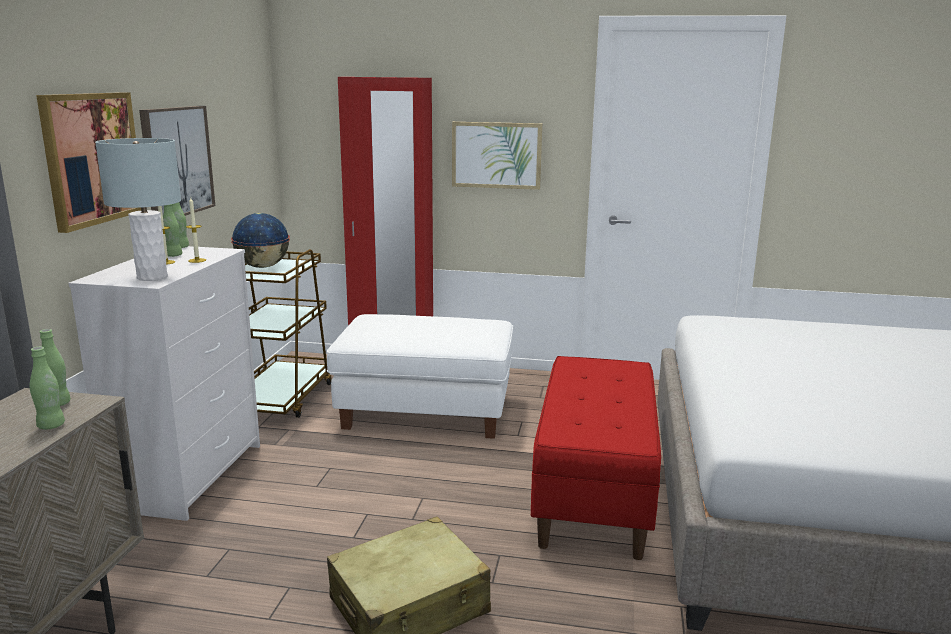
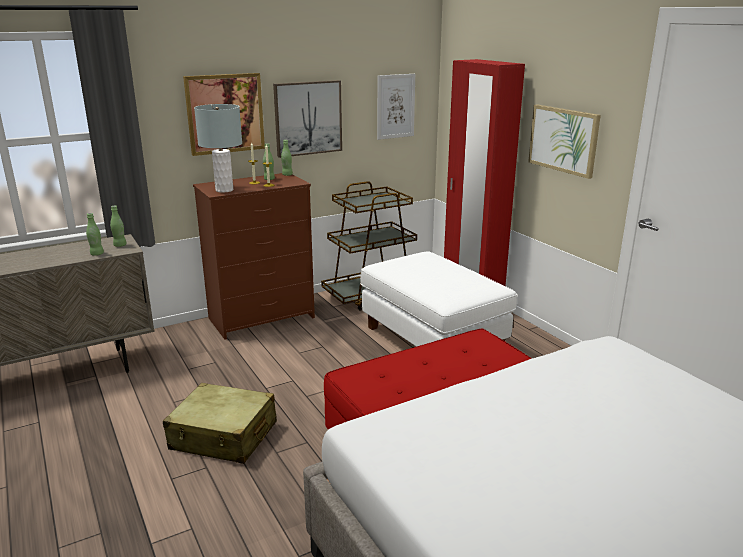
camera: 50 degrees right, 5 degrees up
white dresser [68,246,260,521] -> brown dresser [193,173,315,340]
globe [231,213,290,268] -> none
none -> picture [377,74,415,140]

